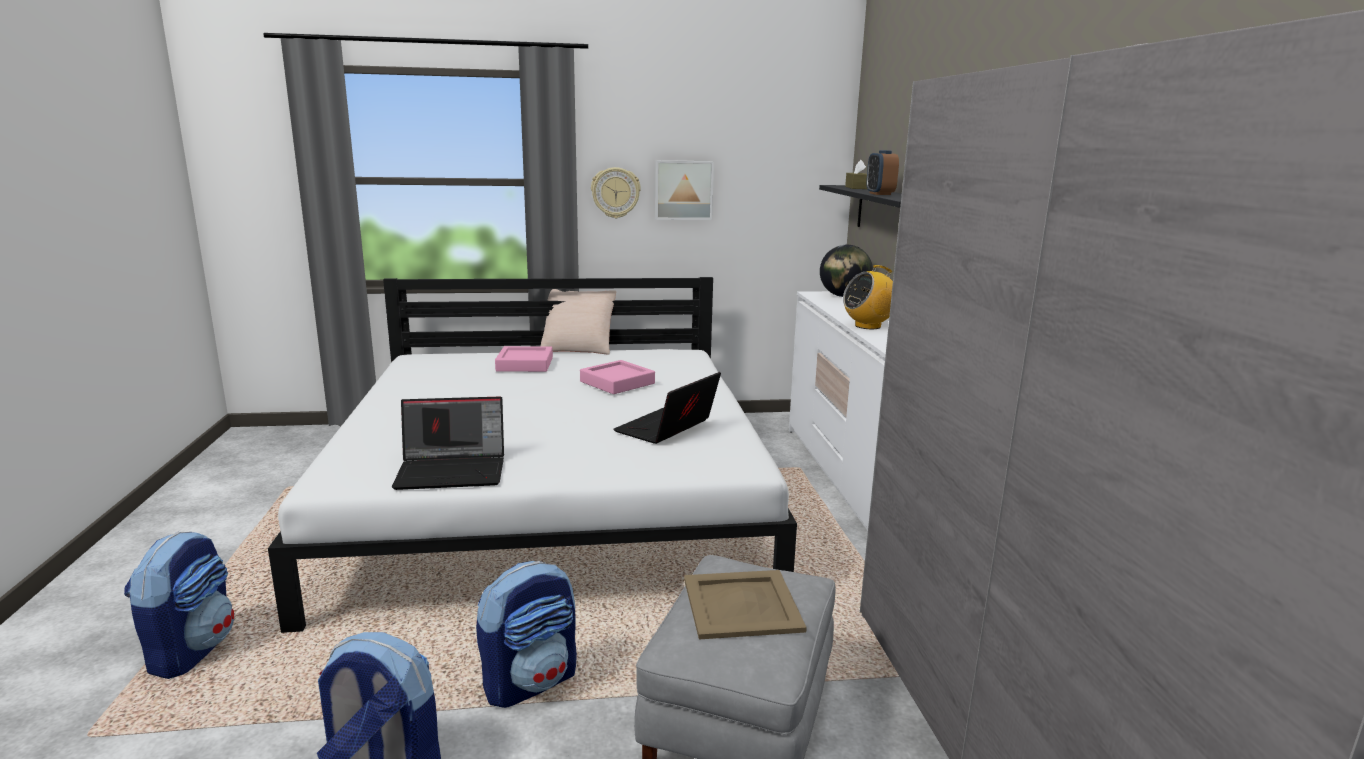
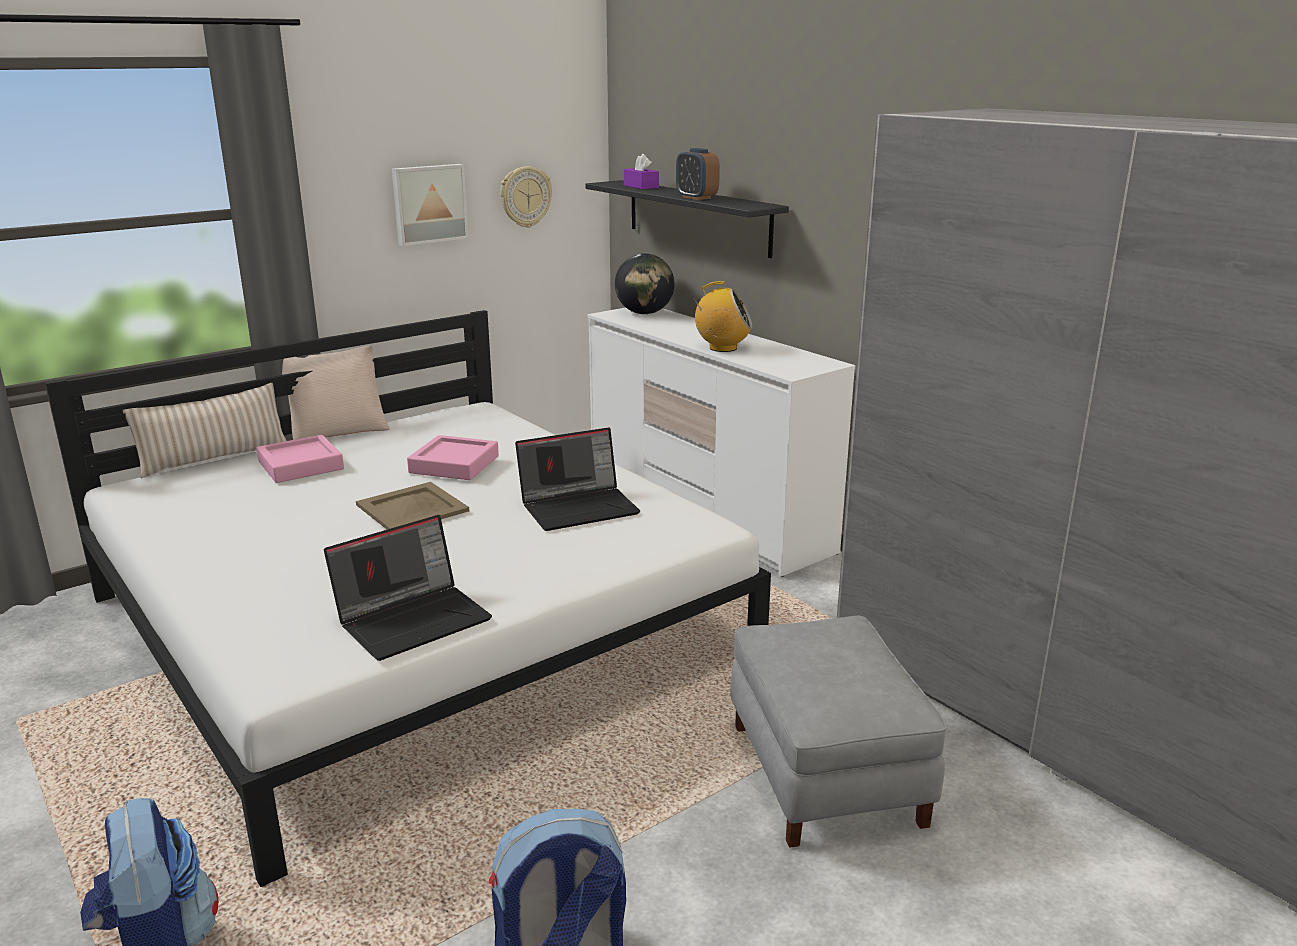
camera: 30 degrees left, 5 degrees up
backpack [476,561,577,708] -> none
wall clock [591,167,641,218] -> wall clock moved to [500,166,552,228]
laptop [613,372,721,444] -> laptop turned 120 degrees counterclockwise [515,428,640,531]
beige tray [684,570,807,640] -> beige tray moved to [356,482,469,530]
radio [843,265,893,329] -> radio turned 120 degrees counterclockwise [694,281,752,352]
brown tissue box [845,160,867,189] -> purple tissue box [624,154,659,189]
none -> beige pillow [123,383,287,478]

